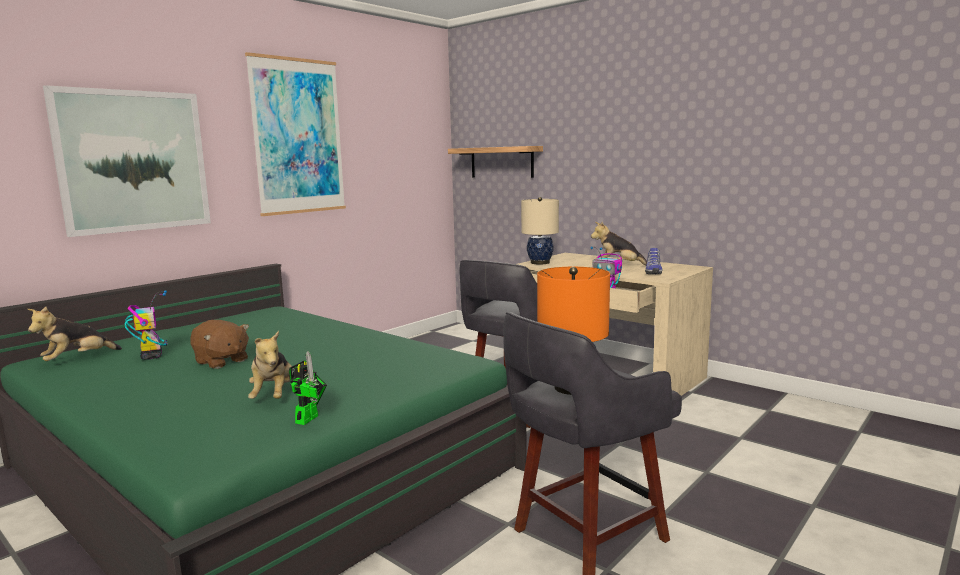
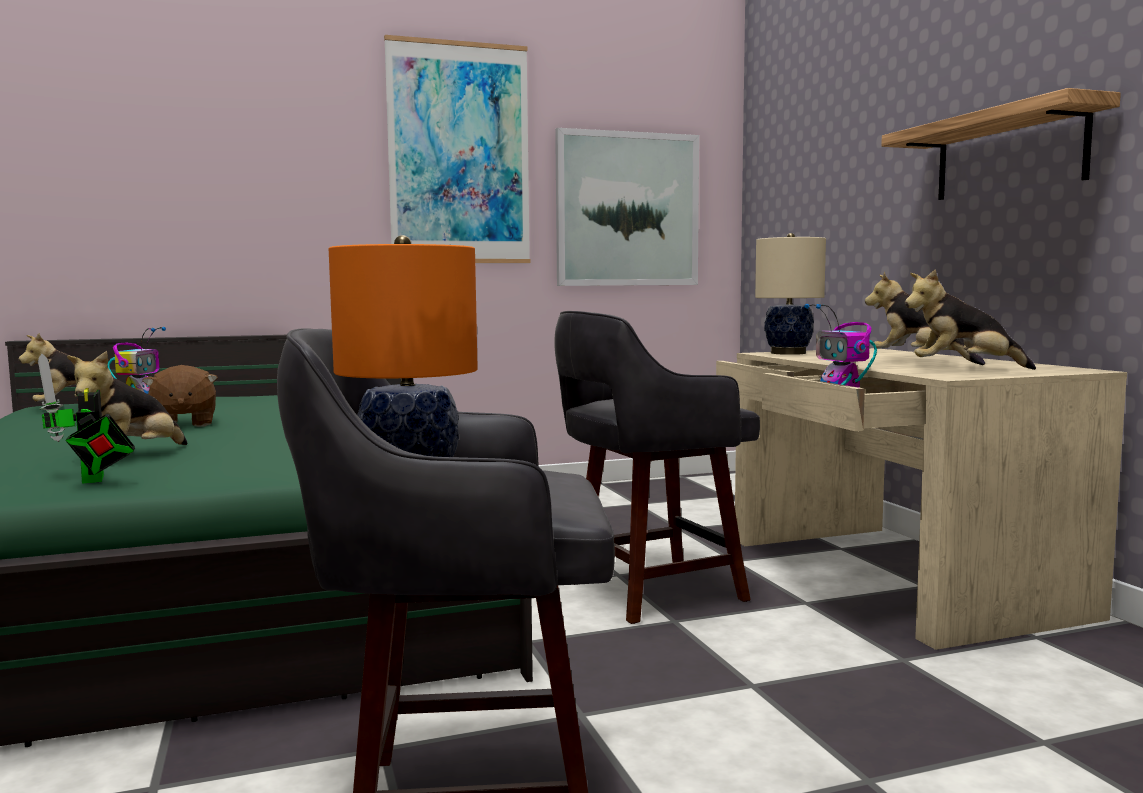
camera: 30 degrees right, 5 degrees down
picture [43,85,211,237] -> picture moved to [555,128,699,286]
toy robot [289,351,327,425] -> toy robot turned 105 degrees clockwise [37,354,135,484]
shelf [448,146,543,178] -> shelf moved to [881,88,1121,200]
shoe [645,248,662,274] -> plush toy [905,269,1036,370]

